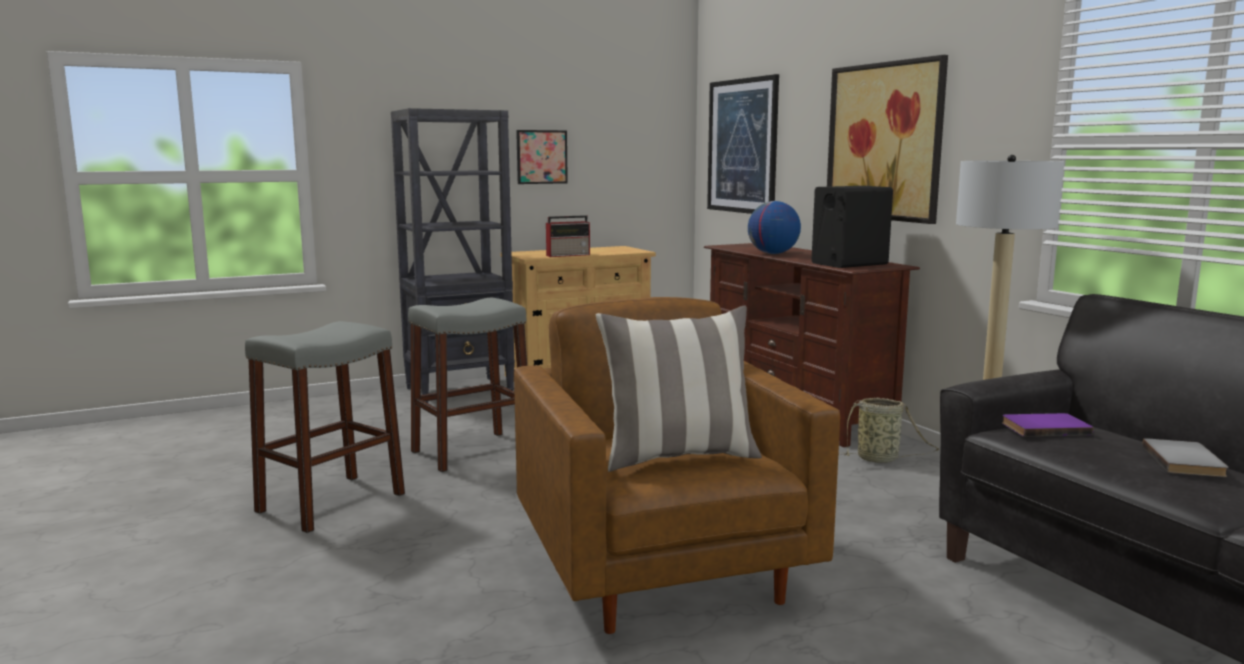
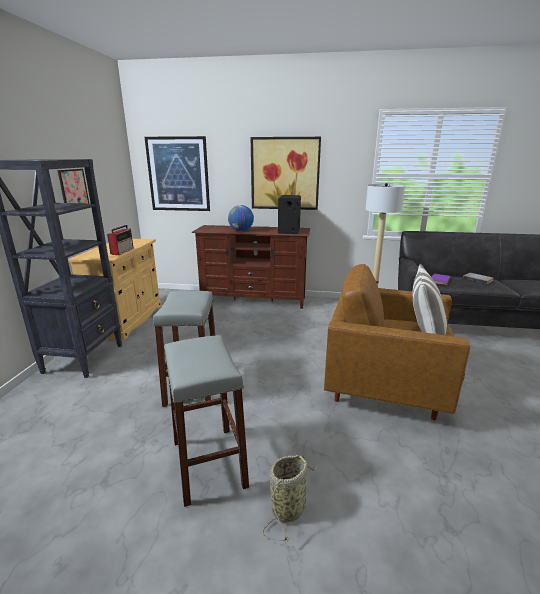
camera: 55 degrees left, 10 degrees up
basket [838,398,940,463] -> basket moved to [263,455,318,542]

